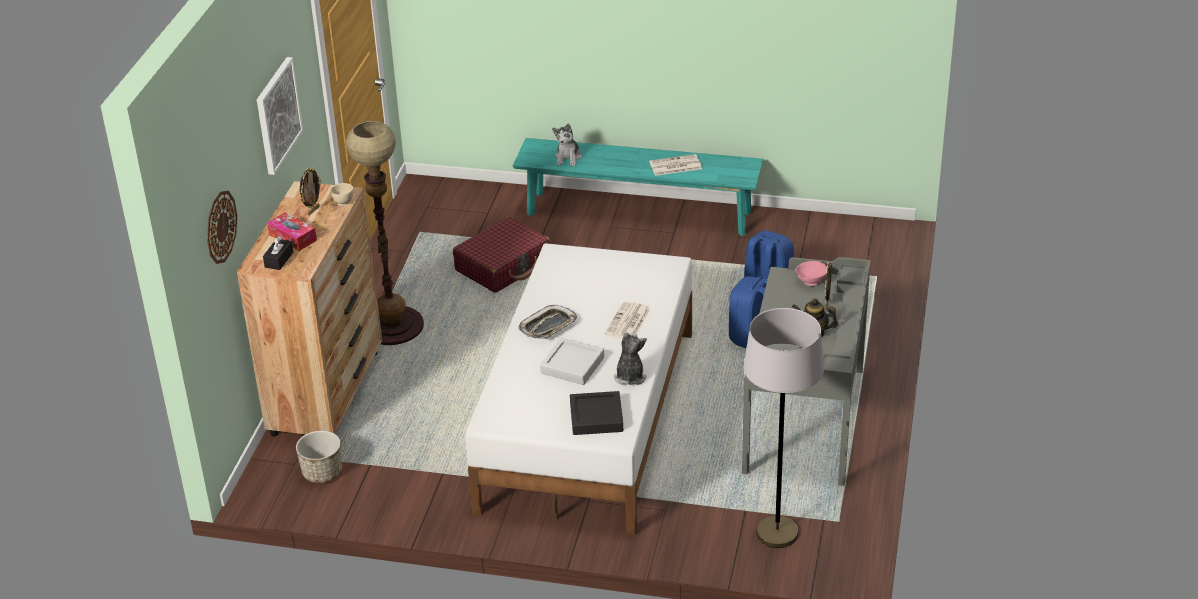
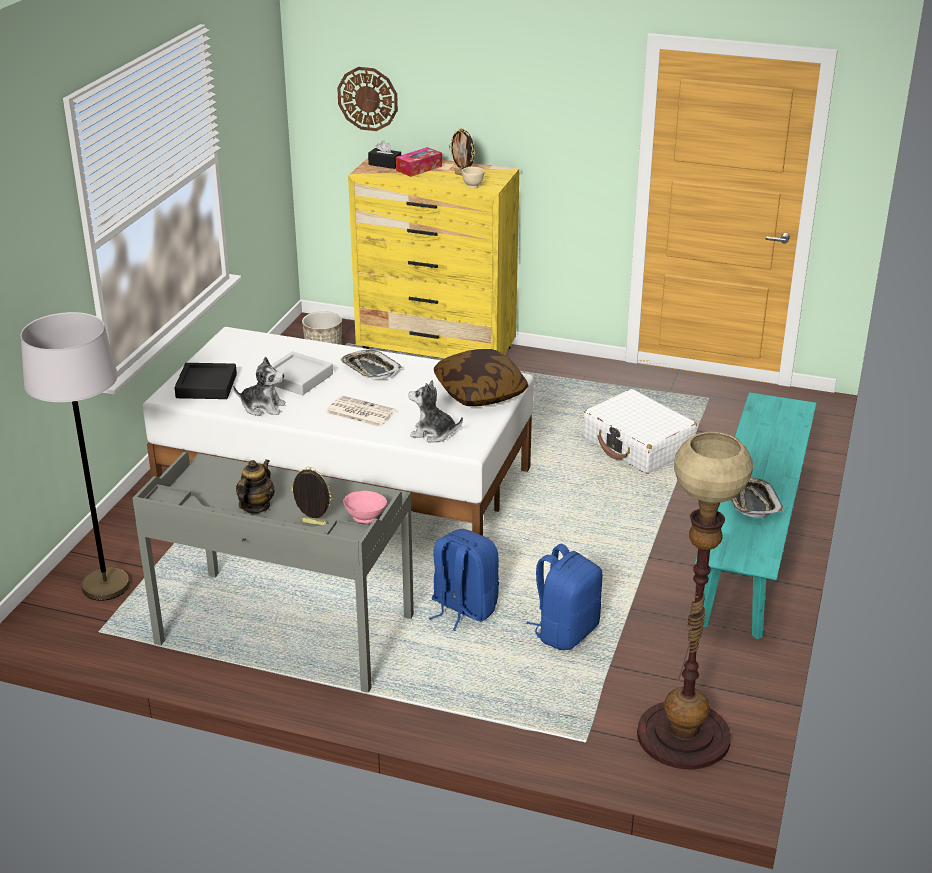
camera: 95 degrees right, 5 degrees down
brown dresser [237,181,382,437] -> yellow dresser [348,158,519,359]
picture [257,57,303,175] -> none
floor lamp [346,121,424,345] -> floor lamp moved to [637,432,753,769]
red suitcase [453,217,550,293] -> white suitcase [583,389,697,474]
plush toy [552,123,582,166] -> plush toy moved to [408,380,463,442]
newspaper [650,154,702,176] -> tray [731,478,784,518]
none -> pillow [434,349,528,406]

